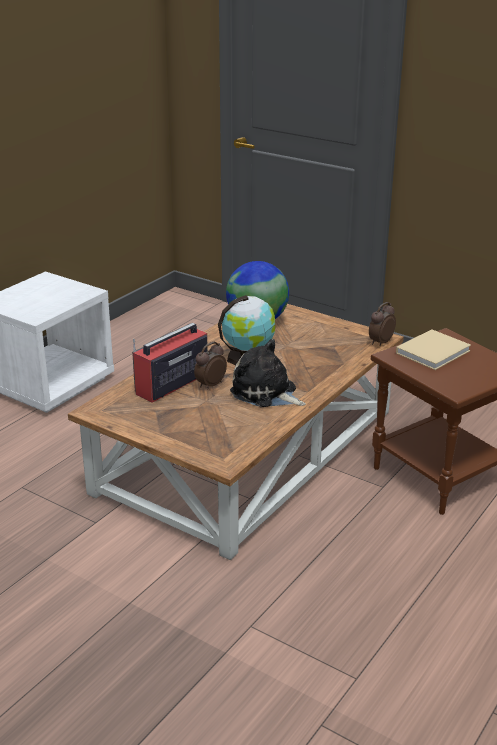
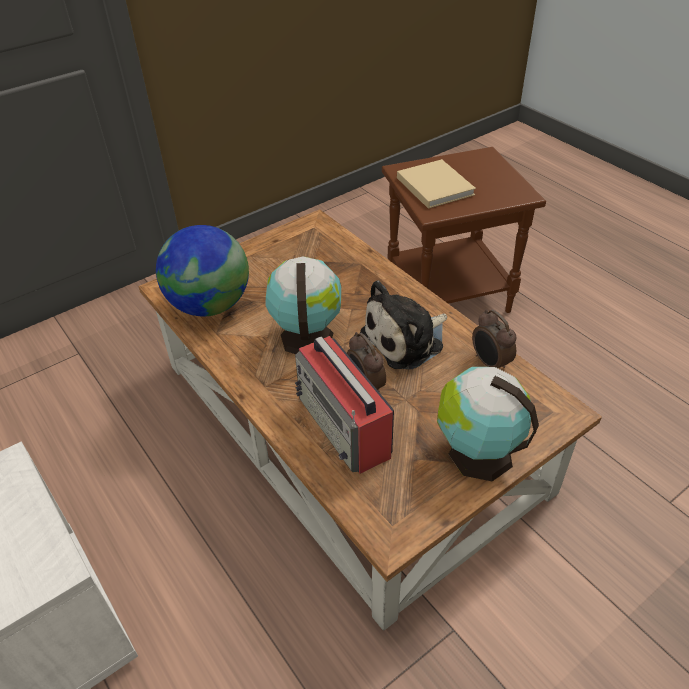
camera: 70 degrees left, 15 degrees up
alarm clock [369,302,396,346] -> alarm clock moved to [472,309,517,368]
none -> globe [437,367,539,481]

